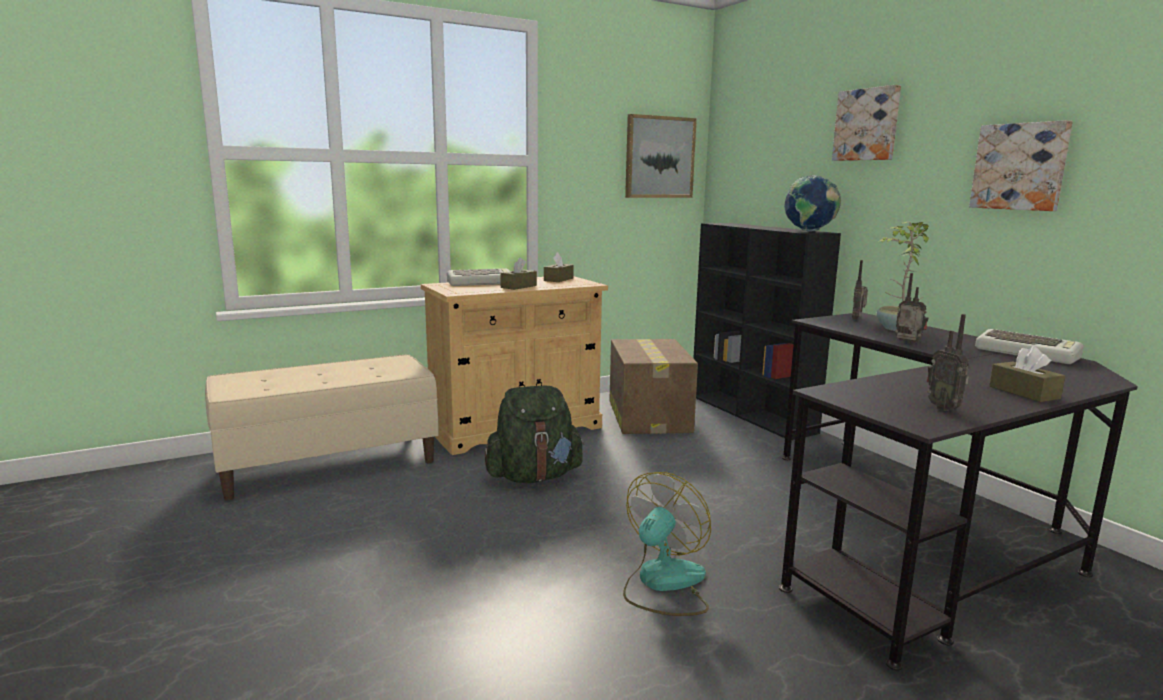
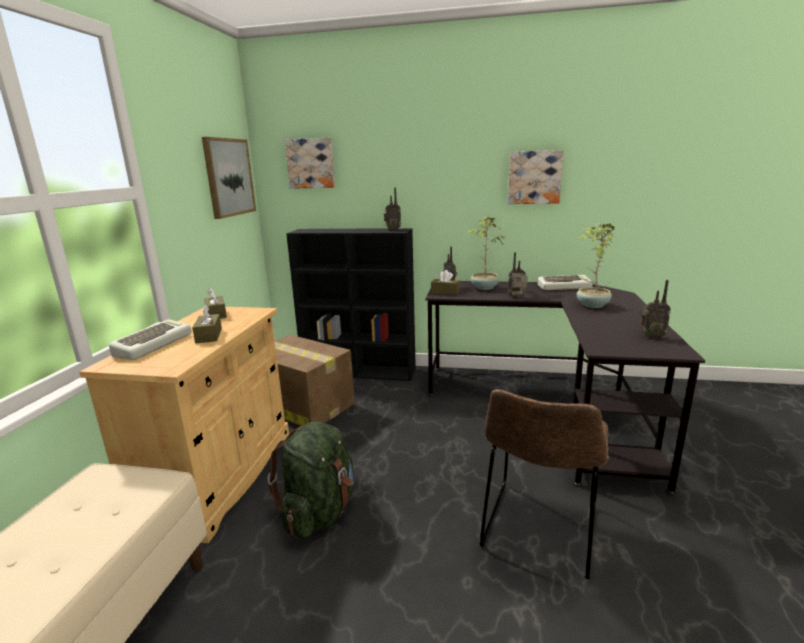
camera: 50 degrees left, 5 degrees up
fan [623,472,711,616] -> brown chair [480,389,608,579]
globe [784,175,841,232] -> radio [384,187,401,231]
picture [832,85,901,161] -> picture moved to [285,138,335,189]
brown tissue box [989,346,1065,402] -> brown tissue box moved to [431,270,460,295]
none -> potted plant [576,223,614,308]

